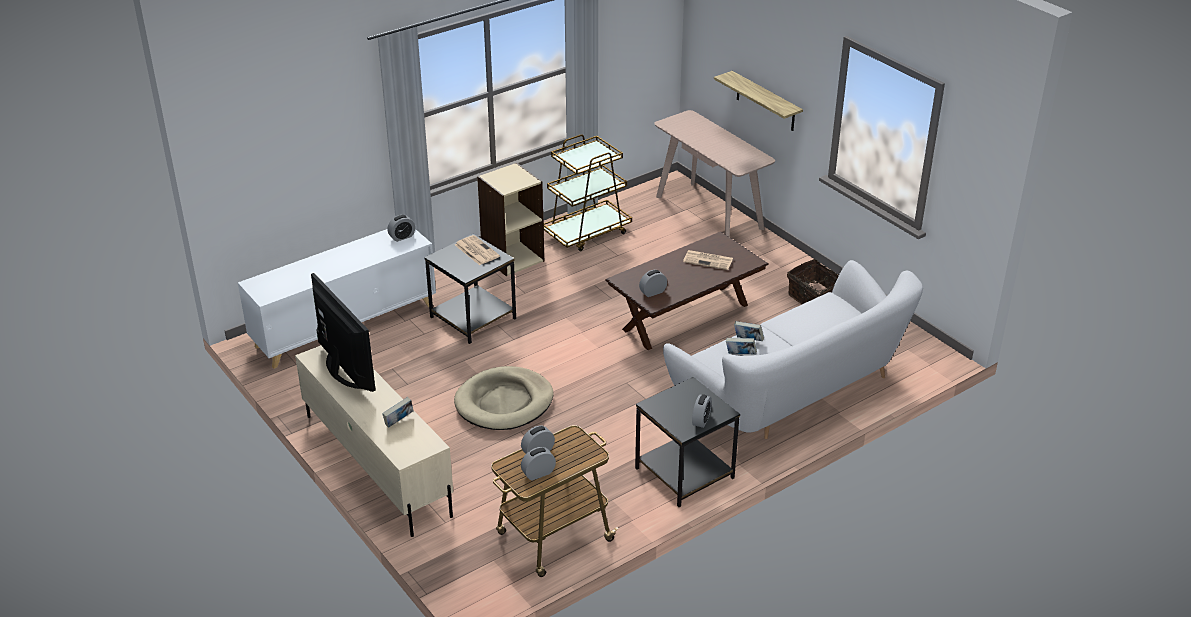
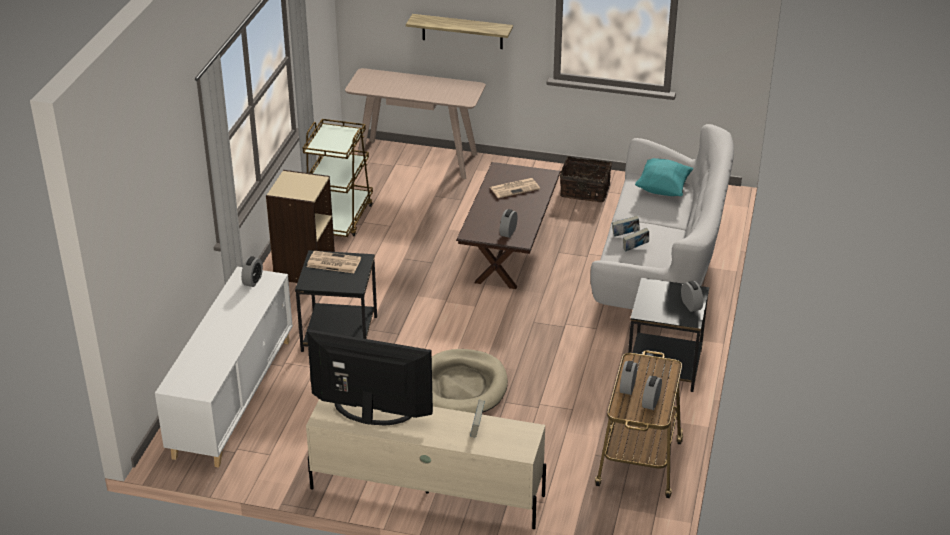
camera: 40 degrees left, 0 degrees up
none -> turquoise pillow [635,158,693,196]

